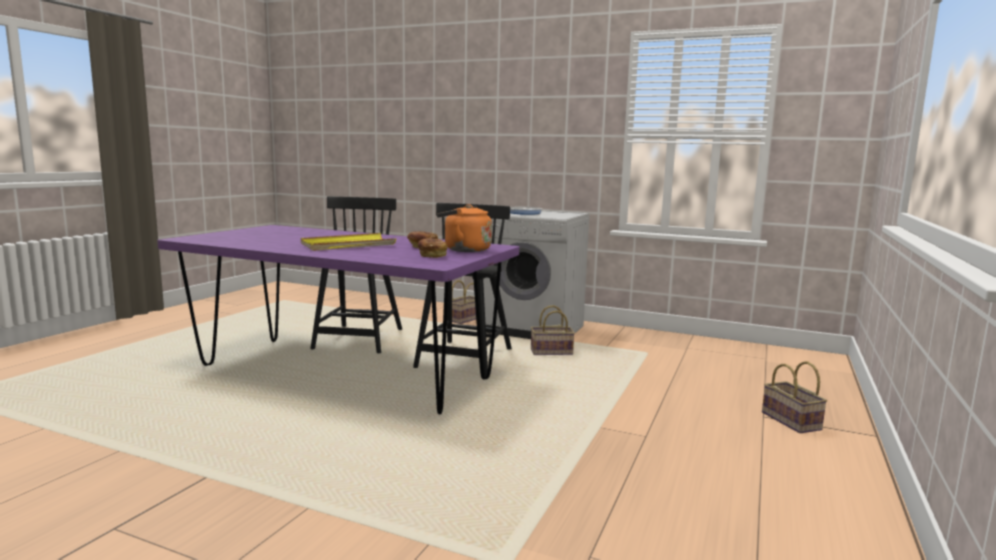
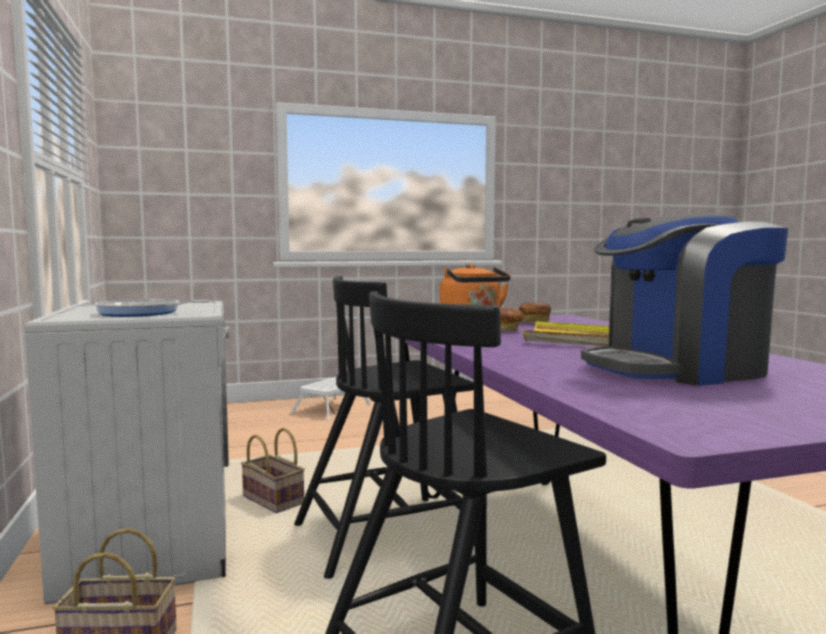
camera: 130 degrees left, 5 degrees down
basket [762,361,827,433] -> white step ladder [291,377,371,420]
none -> coffee machine [581,213,788,386]

